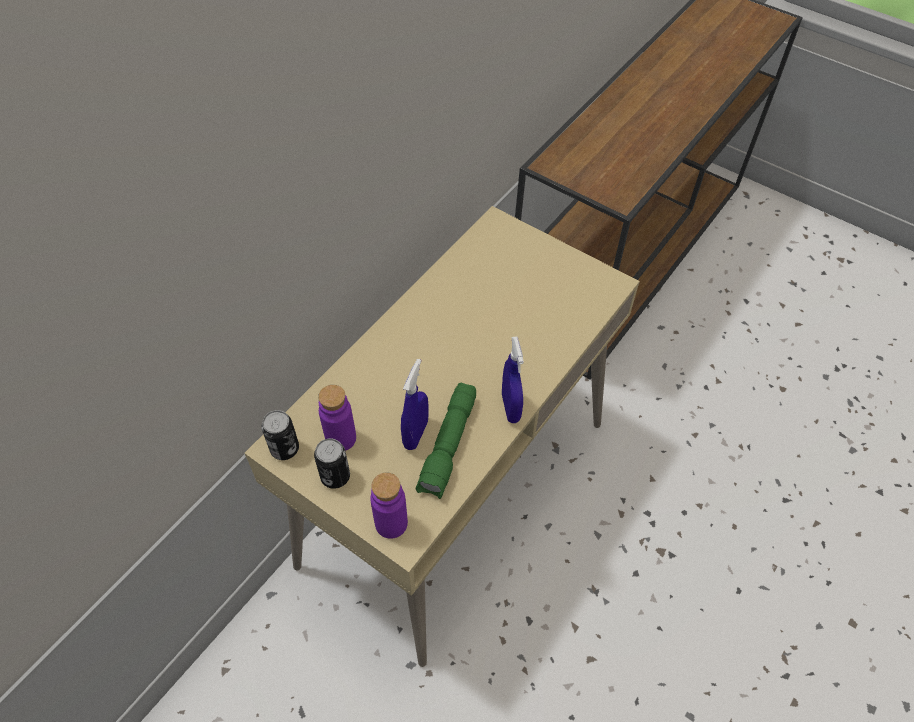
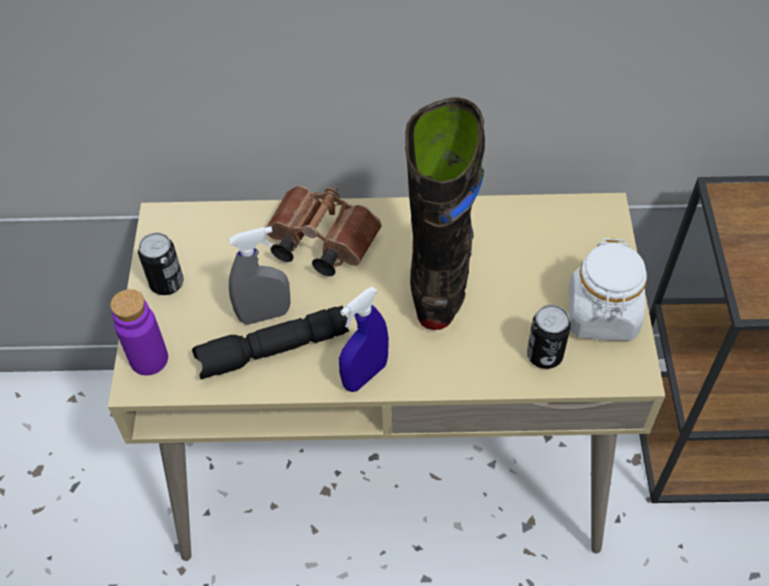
camera: 55 degrees right, 0 degrees up
can [262,410,299,460] -> can moved to [527,305,571,369]
purple bottle [318,385,356,451] -> none
blue spray bottle [401,359,429,450] -> grey spray bottle [229,226,291,325]
green flashlight [416,383,476,499] -> black flashlight [192,306,349,379]
none -> brown binoculars [267,186,382,276]
none -> black boot [405,97,485,330]
none -> white jar [569,238,647,341]

